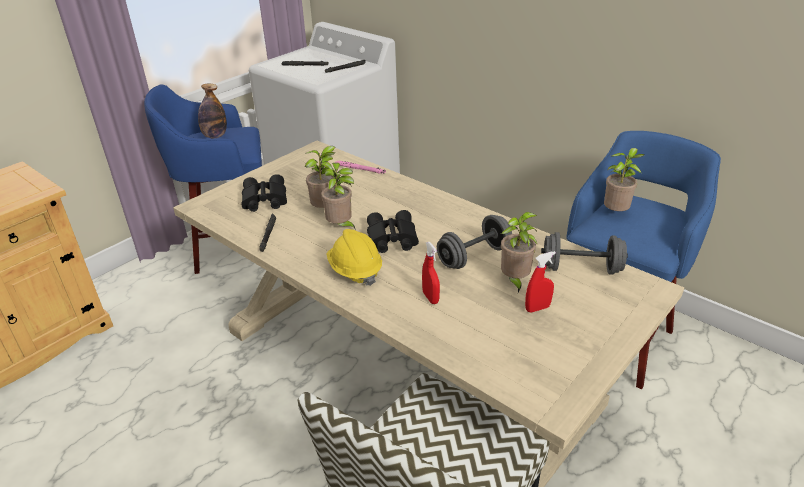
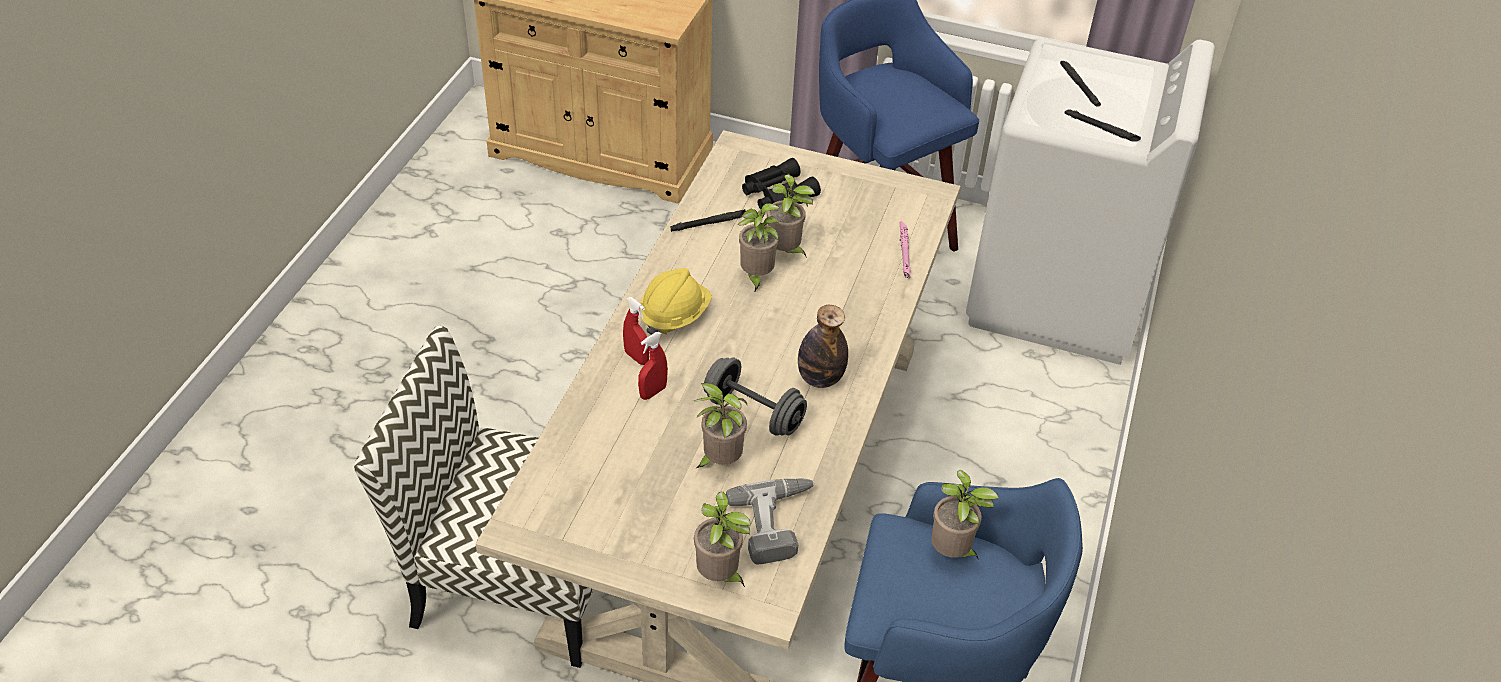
camera: 65 degrees right, 10 degrees up
bottle [198,84,227,138] -> bottle moved to [798,305,848,388]
black binoculars [367,210,419,253] -> none
red spray bottle [525,251,556,313] -> red spray bottle moved to [623,297,649,365]
grey dumbbell [541,232,628,275] -> power drill [726,478,815,565]
none -> potted plant [694,492,751,587]

